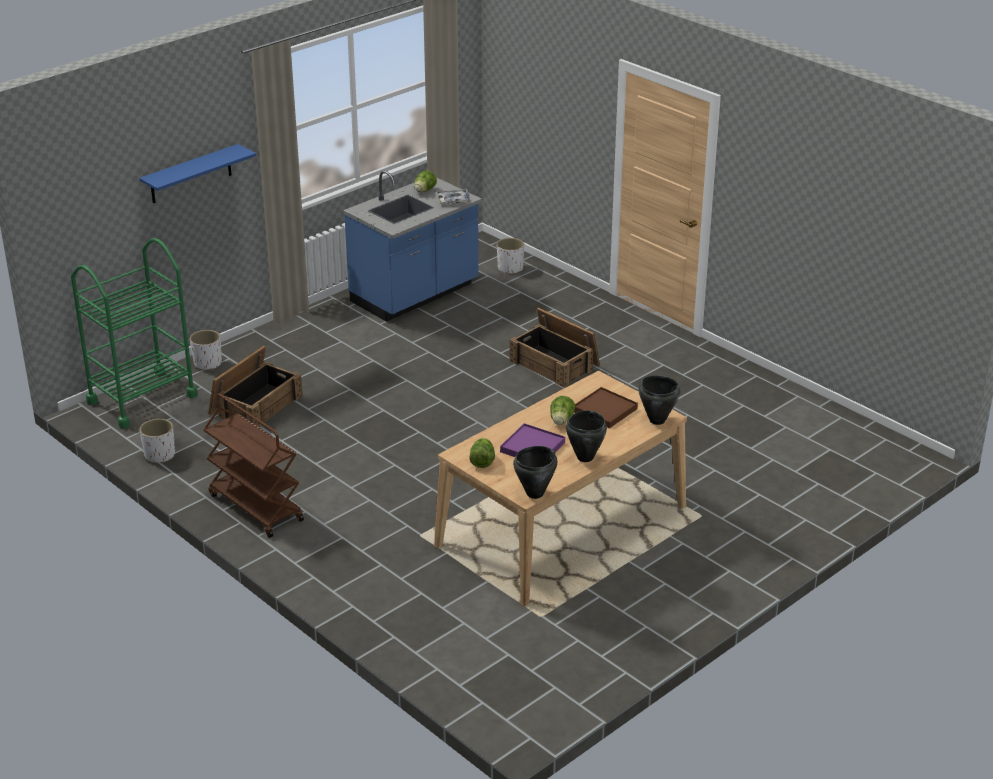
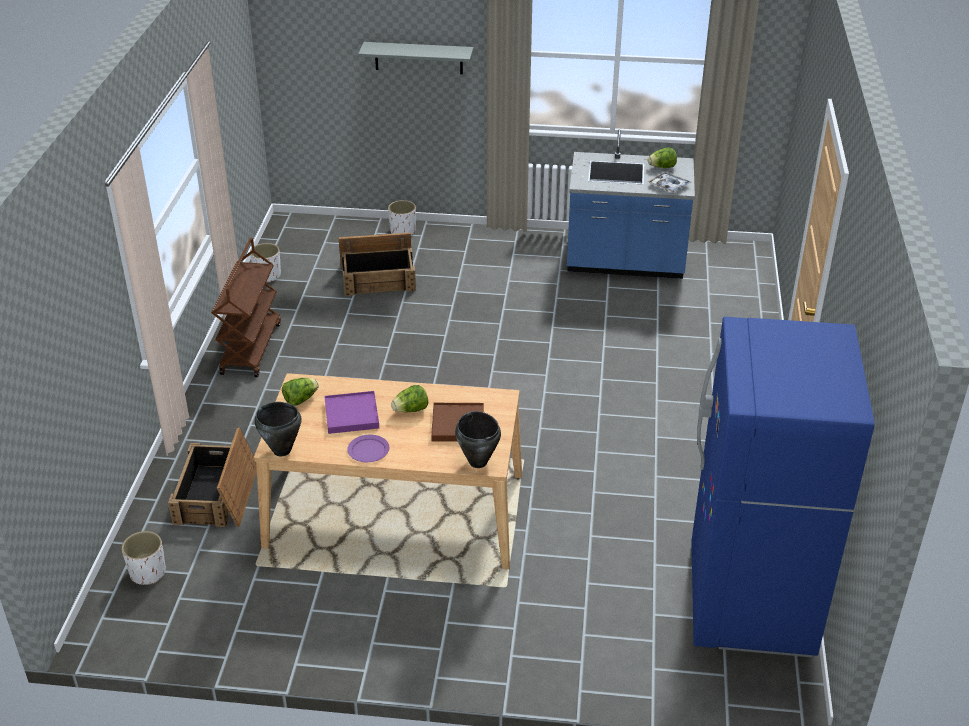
camera: 50 degrees right, 5 degrees up
green cart [71,238,198,428] -> none
blue shelf [139,144,256,203] -> grey shelf [358,42,473,74]
white planter [497,238,524,275] -> white planter moved to [122,531,166,585]
crate [509,308,600,388] -> crate moved to [168,427,257,527]
black cooking pot [566,410,607,462] -> purple plate [347,435,389,462]
none -> blue fridge [691,317,875,657]

